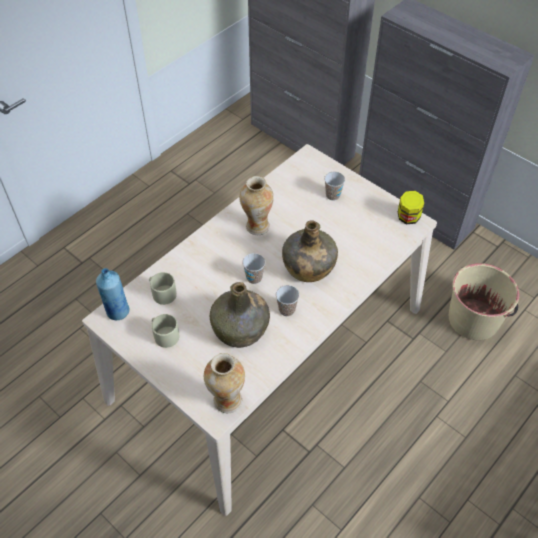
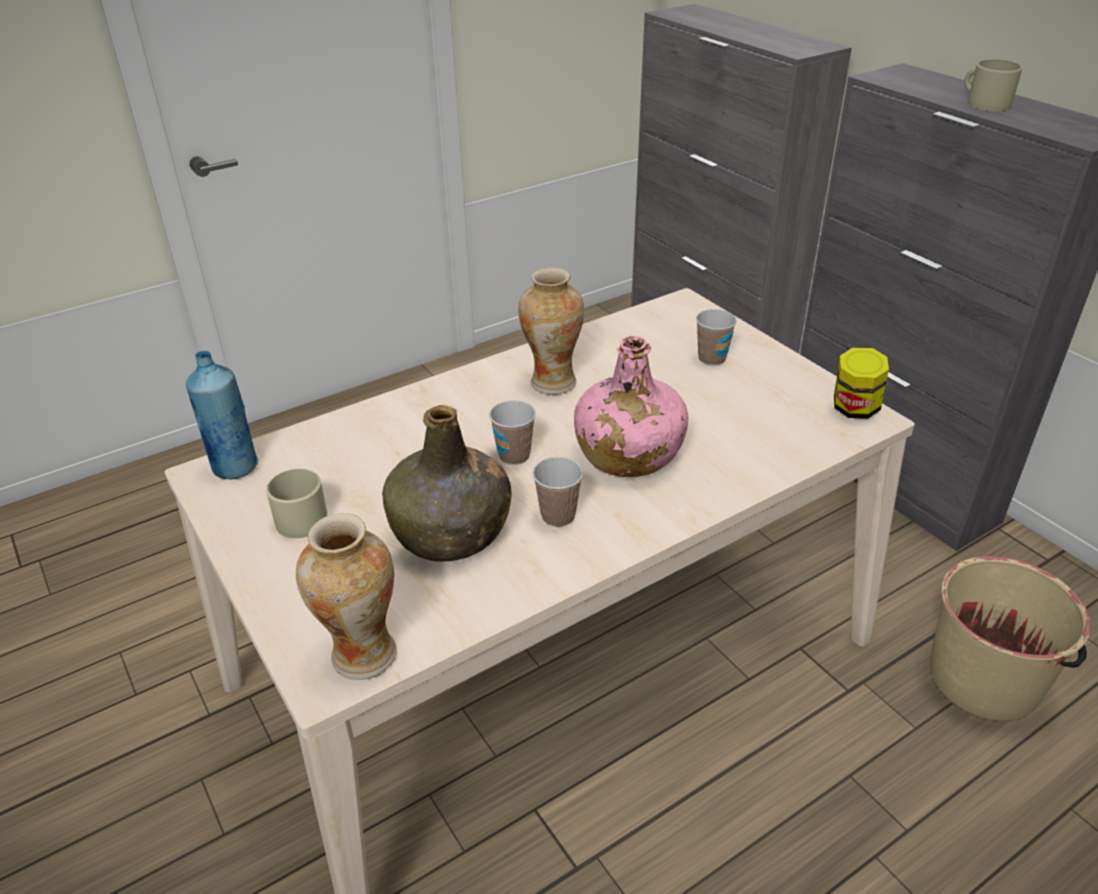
camera: 15 degrees right, 15 degrees down
beige mug [149,272,177,305] -> beige mug moved to [964,60,1022,111]
green bottle [282,220,338,282] -> pink bottle [574,336,688,477]

